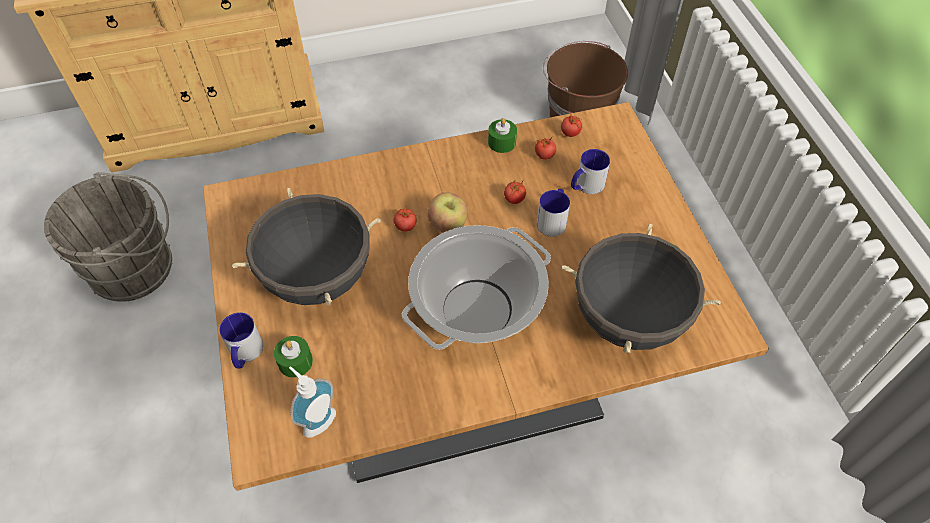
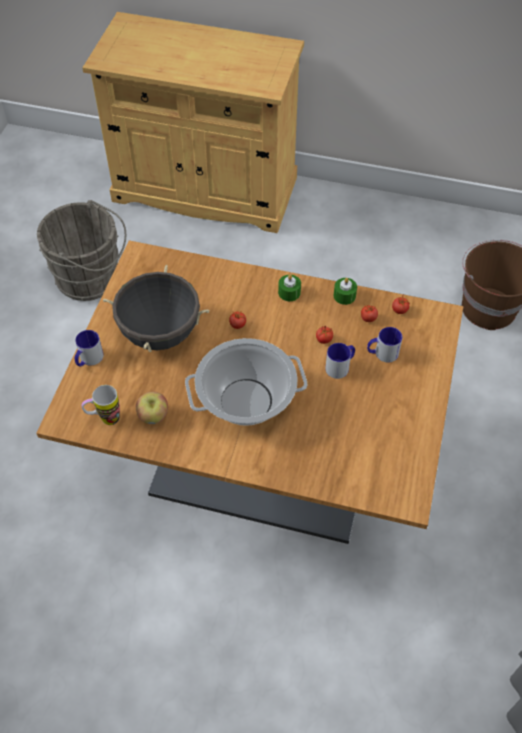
camera: 30 degrees right, 0 degrees up
green candle [274,336,313,378] -> green candle moved to [278,275,301,301]
soap dispenser [289,366,336,438] -> mug [82,385,120,425]
apple [428,192,467,233] -> apple moved to [136,392,168,424]
black cooking pot [562,223,721,353] -> none

